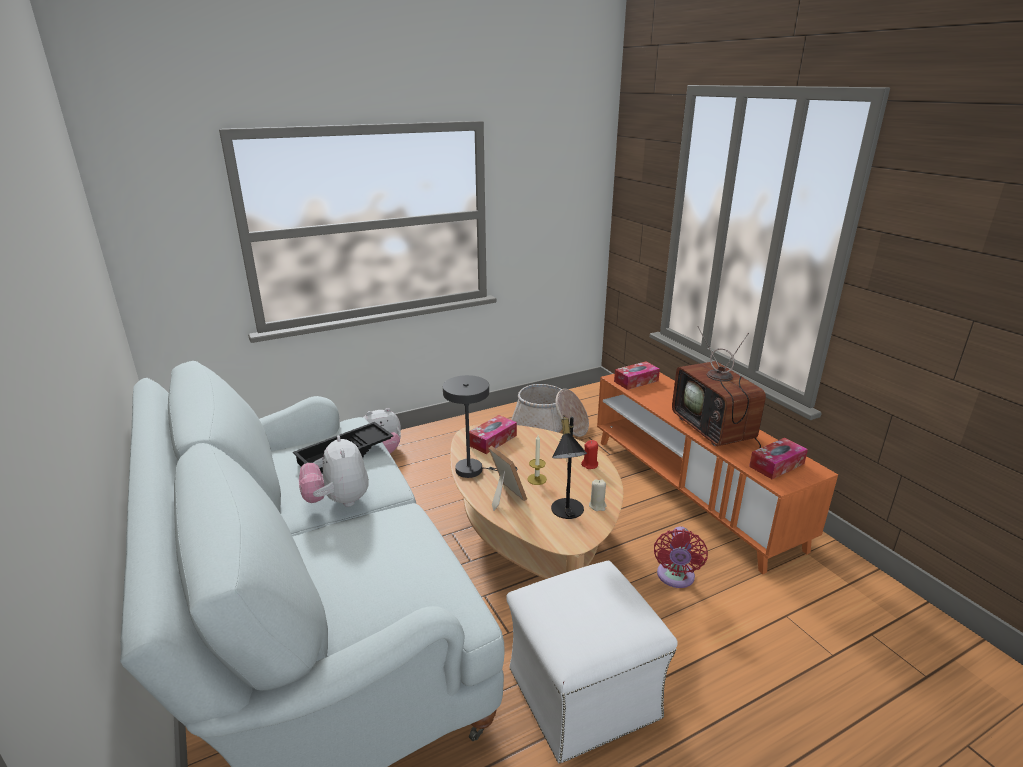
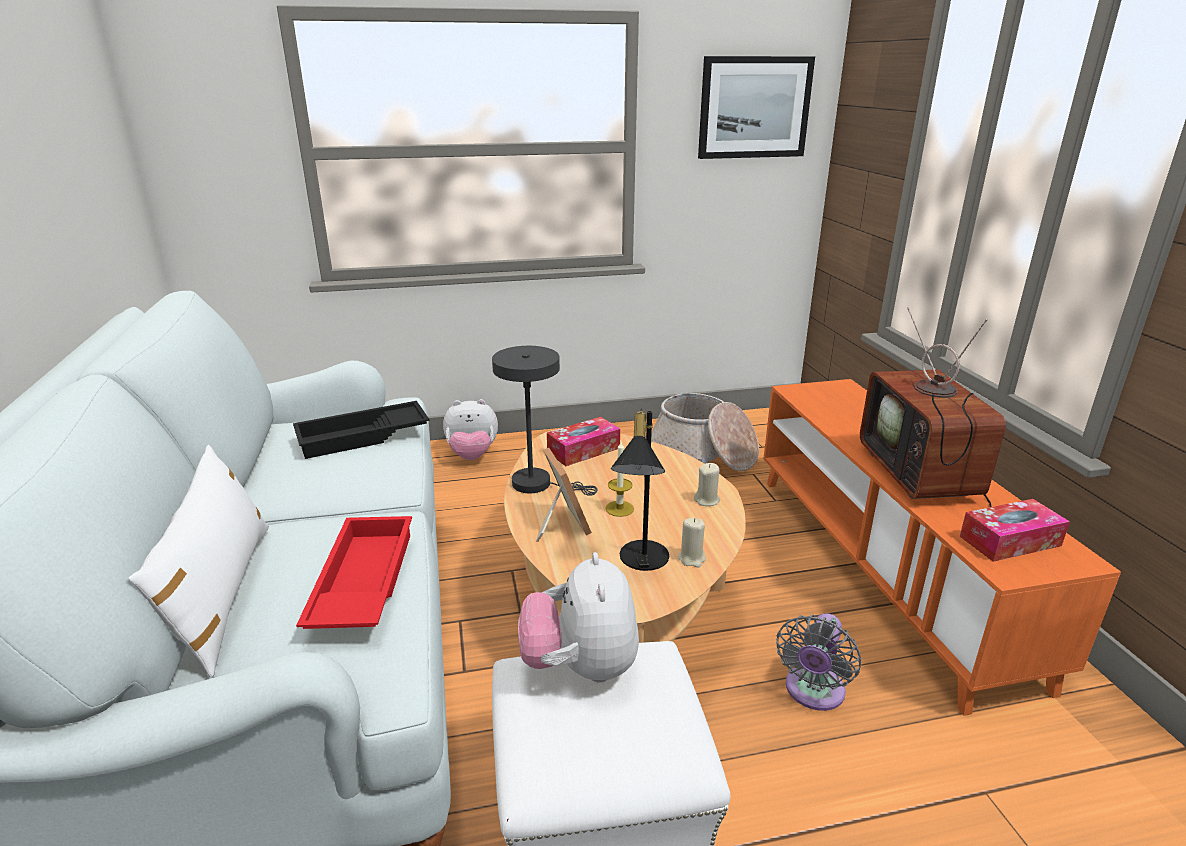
camera: 15 degrees right, 0 degrees up
plush toy [299,435,369,507] -> plush toy moved to [518,552,639,682]
red candle [581,440,598,469] -> beige candle [694,463,720,506]
tissue box [614,361,660,390] -> none
red fan [654,526,708,588] -> grey fan [776,613,861,711]
none -> white pillow [129,445,269,677]
none -> red tray [296,516,412,629]
none -> picture [698,56,815,159]

